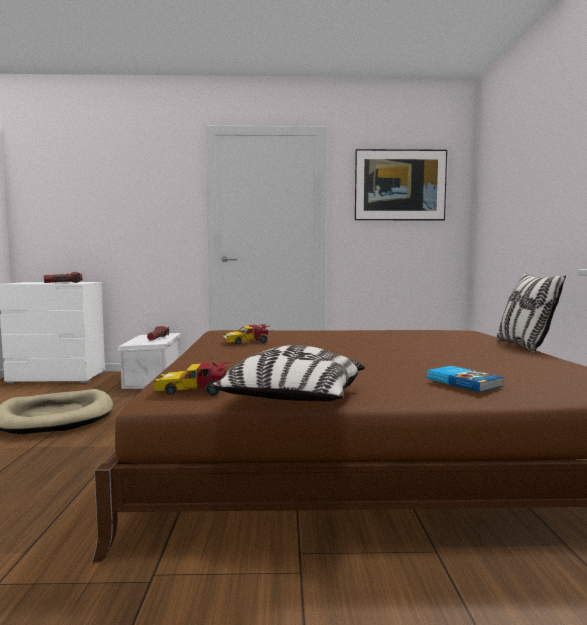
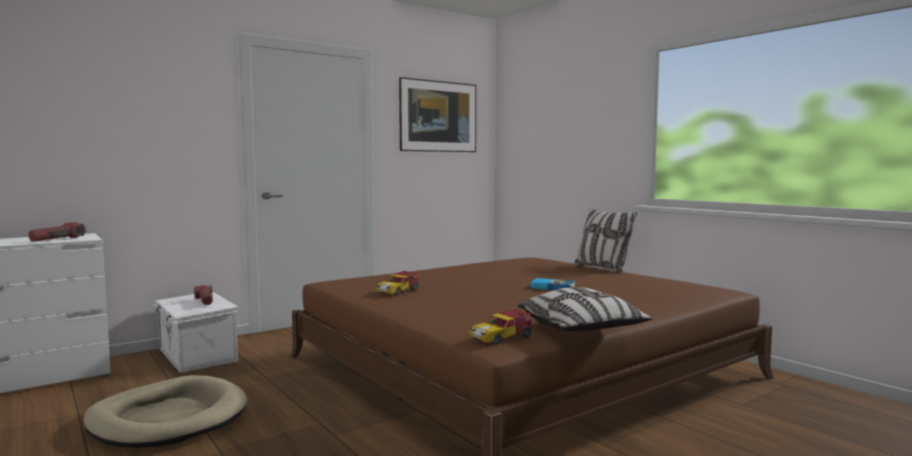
camera: 35 degrees left, 0 degrees up
book [427,366,503,392] -> book moved to [530,278,575,290]

